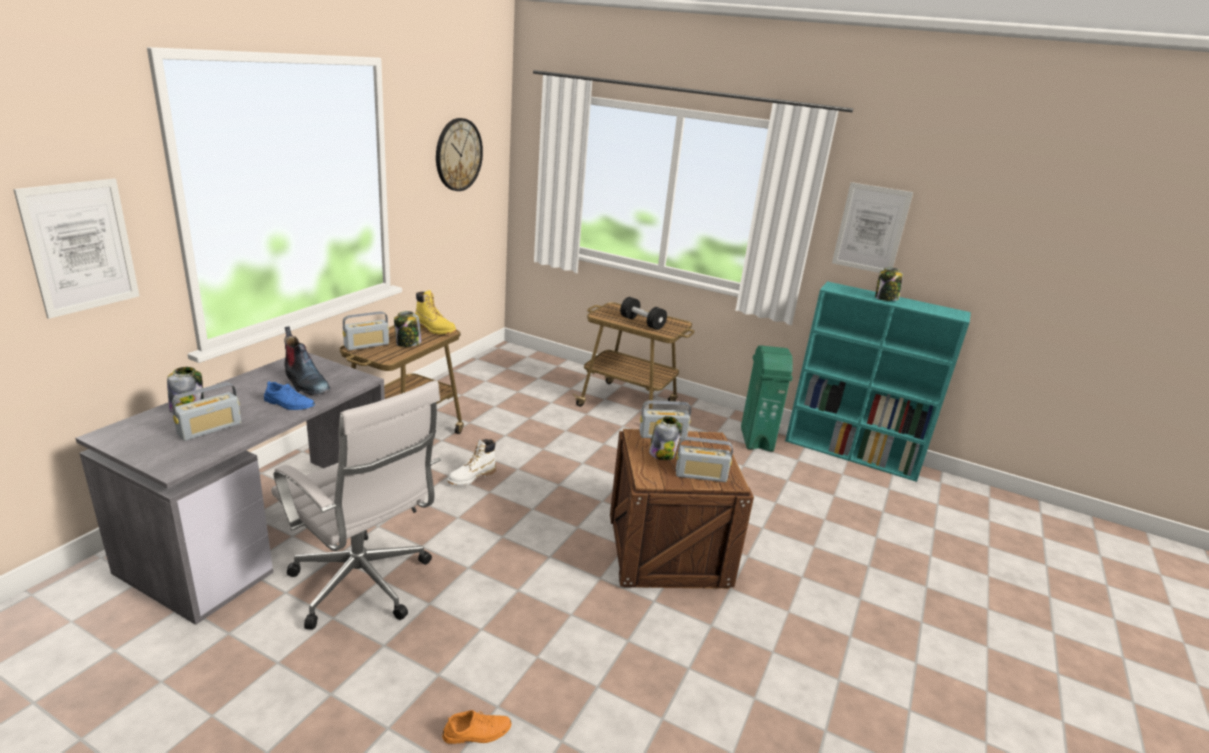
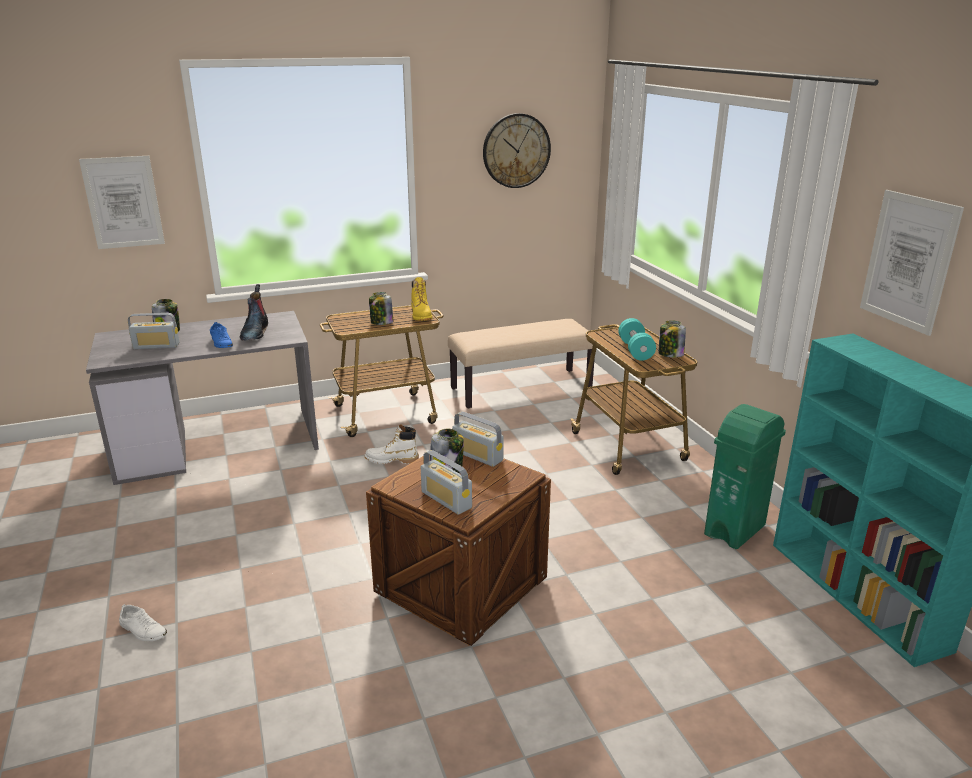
camera: 45 degrees right, 0 degrees up
white office chair [271,380,441,630] -> none
radio [343,311,389,350] -> none
orange shoe [442,710,511,744] -> white shoe [119,604,167,641]
black dumbbell [620,297,667,330] -> turquoise dumbbell [618,318,656,361]
jar [875,268,903,301] -> jar moved to [658,320,686,357]
none -> beige bench [448,319,595,408]

